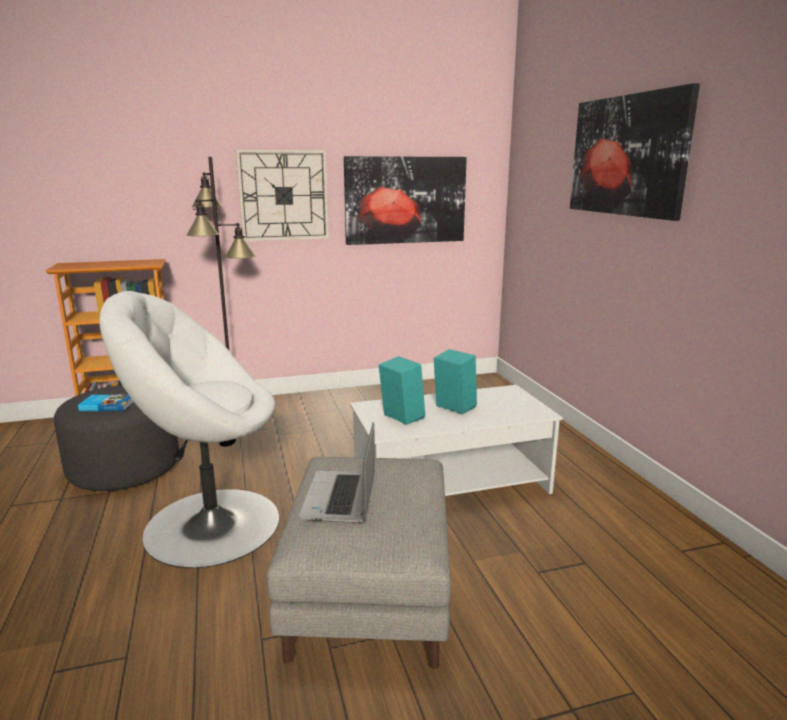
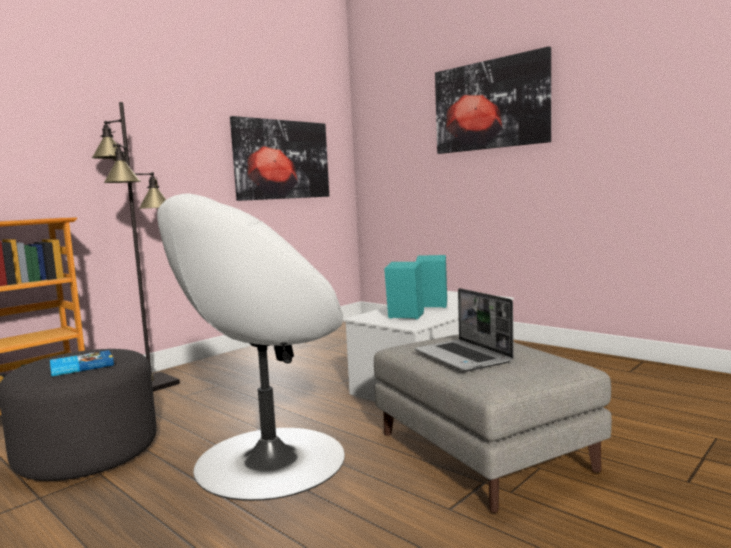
camera: 30 degrees left, 10 degrees down
wall clock [236,149,329,241] -> none

